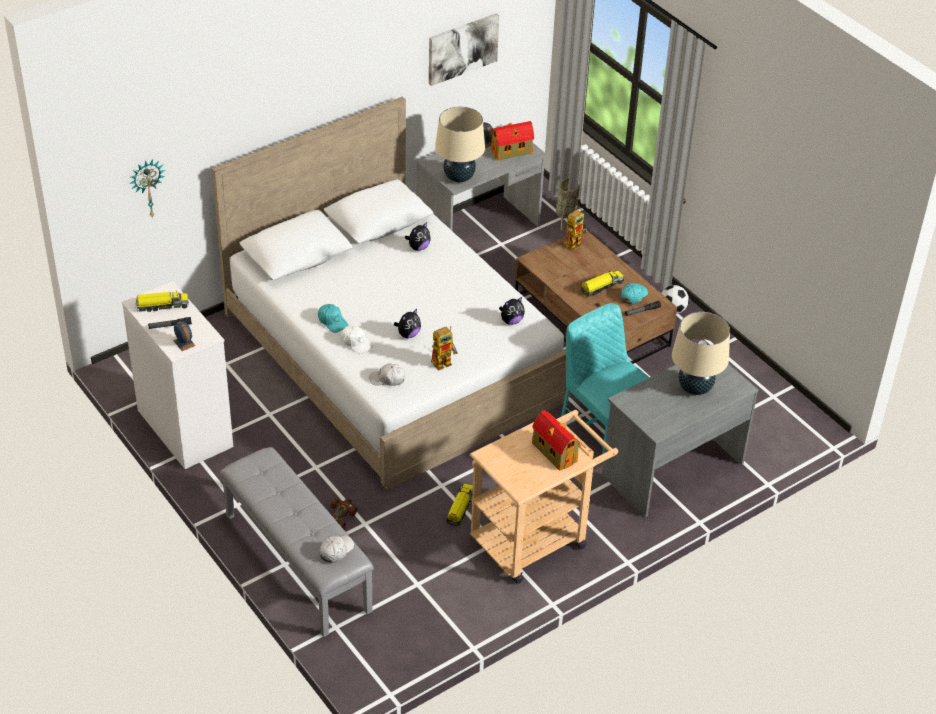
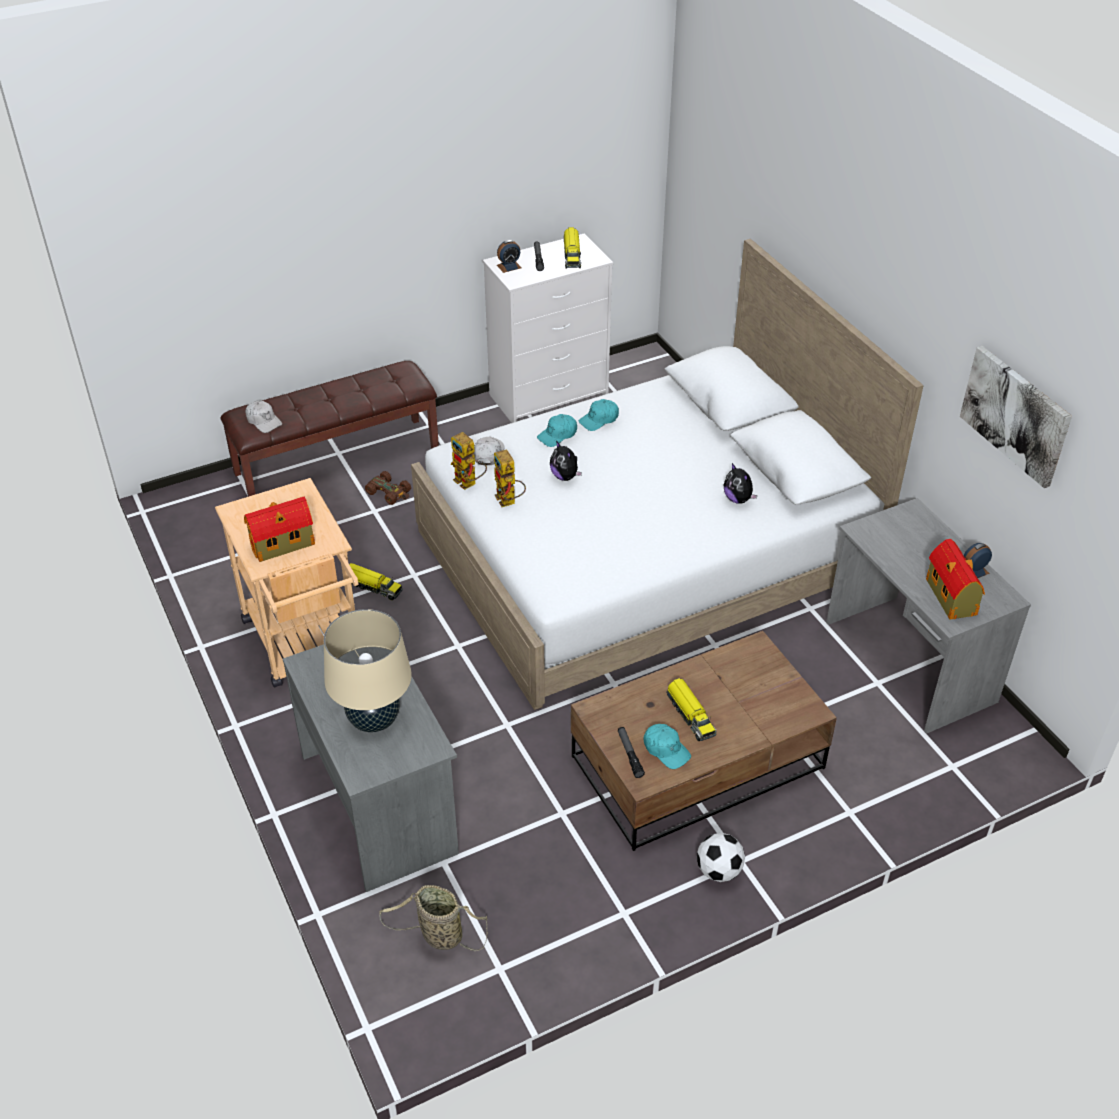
camera: 100 degrees right, 0 degrees up
wall clock [129,159,165,218] -> none
grey bench [220,447,374,637] -> brown bench [221,361,439,497]
white cap [341,325,373,354] -> turquoise cap [537,414,577,447]
beige table lamp [435,107,485,182] -> none
plush toy [499,297,525,325] -> none
basket [556,178,580,232] -> basket moved to [379,885,487,951]
turquoise chair [561,303,650,464] -> none
toy robot [565,208,587,251] -> toy robot moved to [451,432,487,490]

